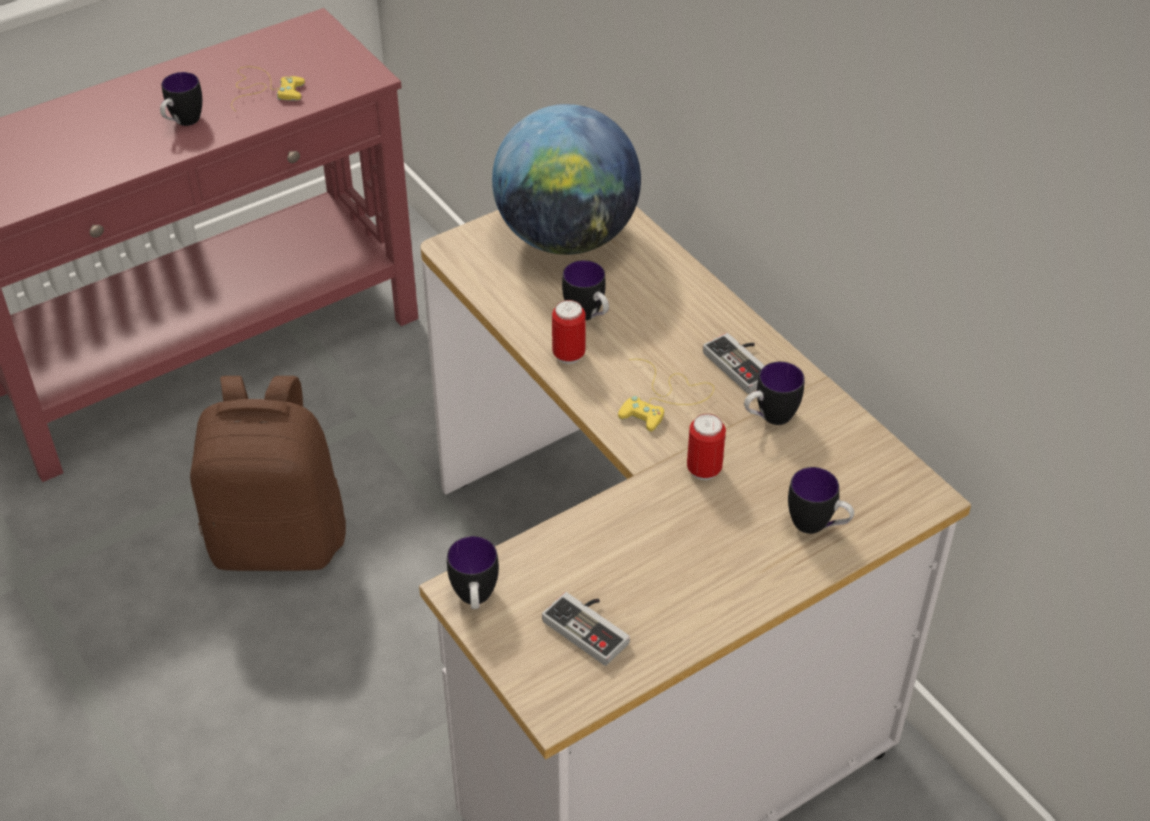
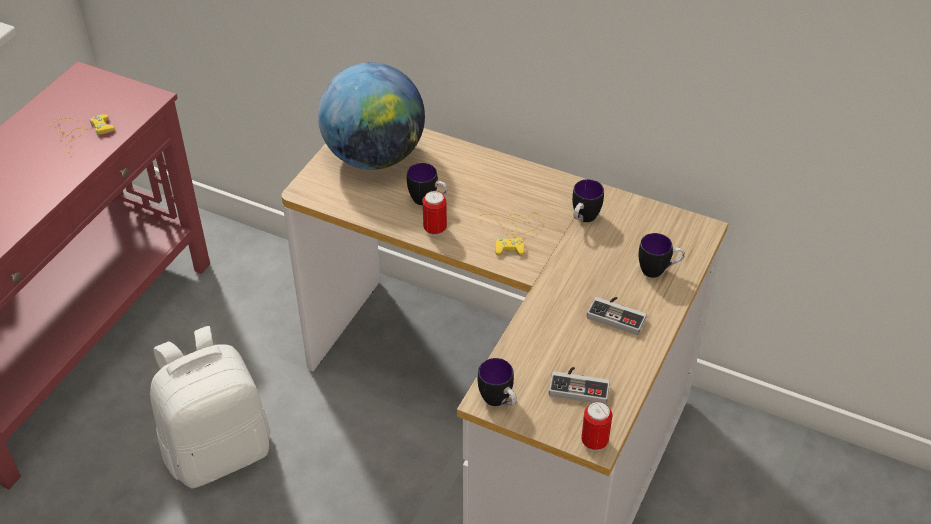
camera: 30 degrees left, 0 degrees up
mug [160,72,202,126] -> none
brown backpack [190,376,346,571] -> white backpack [150,326,271,488]
can [687,414,726,480] -> can moved to [581,401,612,451]
game controller [703,333,765,394] -> game controller moved to [587,297,647,335]

